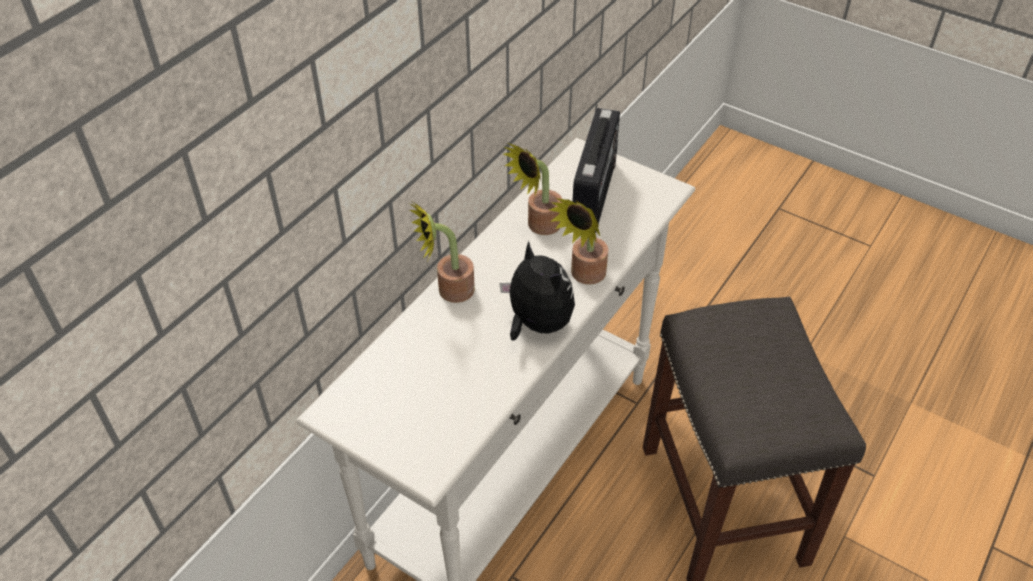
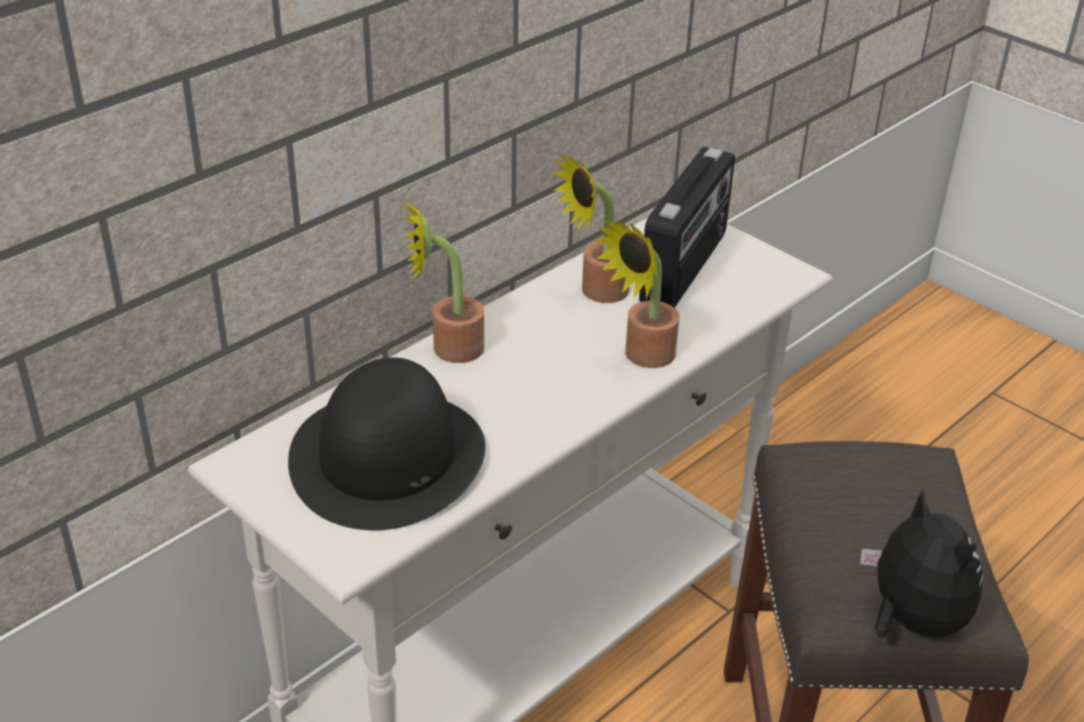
camera: 10 degrees right, 10 degrees down
plush toy [500,241,575,340] -> plush toy moved to [860,489,983,638]
none -> black hat [288,357,486,530]

